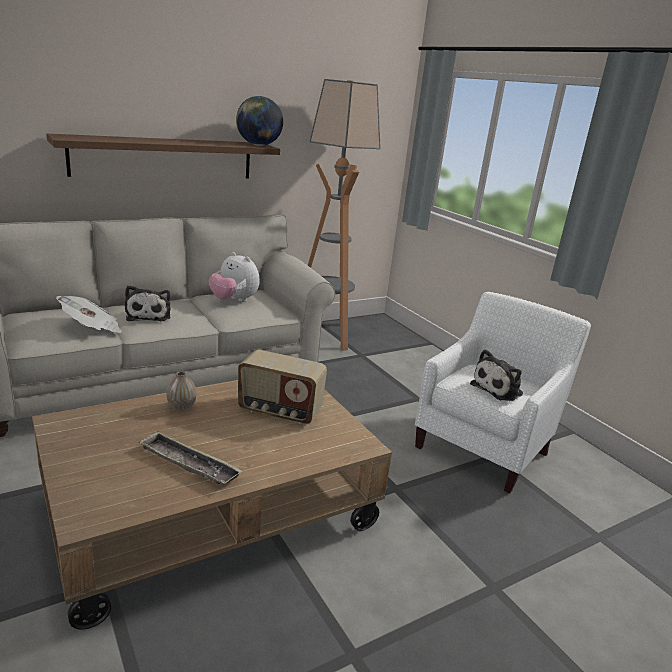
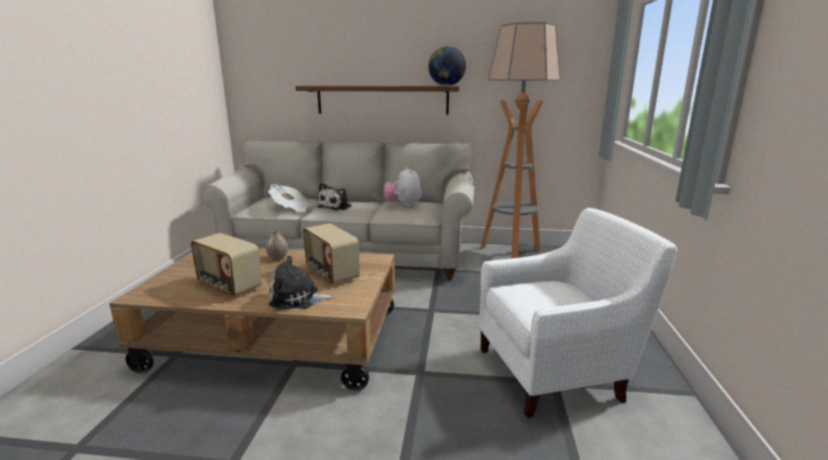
camera: 40 degrees right, 5 degrees down
tray [138,431,242,484] -> radio [191,233,262,297]
plush toy [470,349,523,401] -> plush toy moved to [269,255,335,310]

